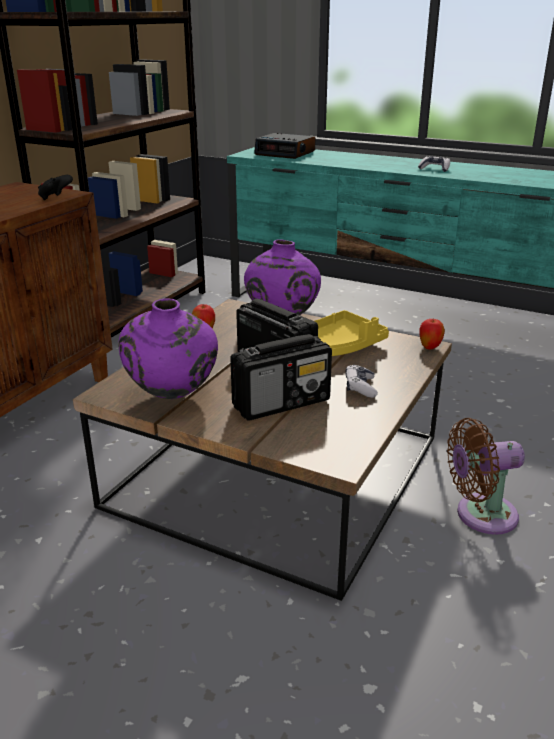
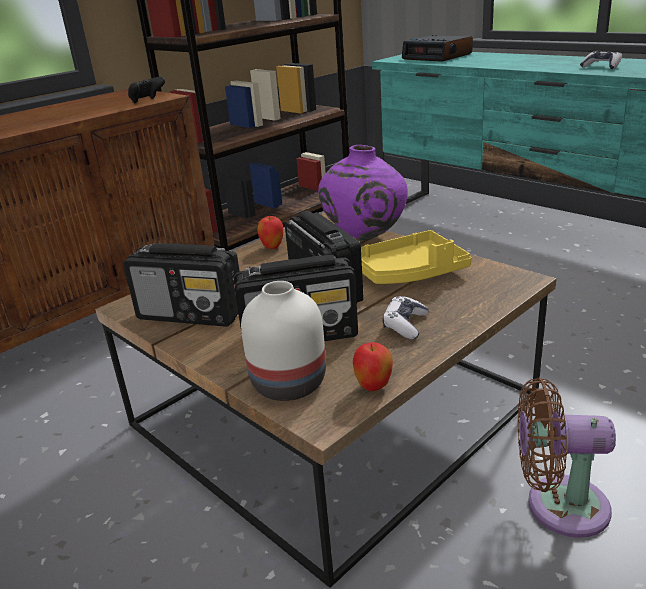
camera: 20 degrees right, 0 degrees up
purple vase [118,299,218,399] -> radio [123,243,240,327]
apple [419,319,445,349] -> apple moved to [353,342,393,391]
none -> white vase [241,281,326,401]

